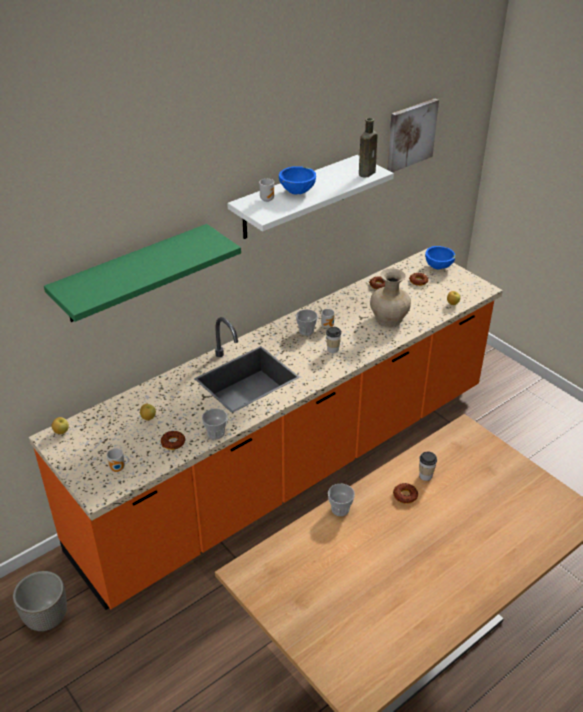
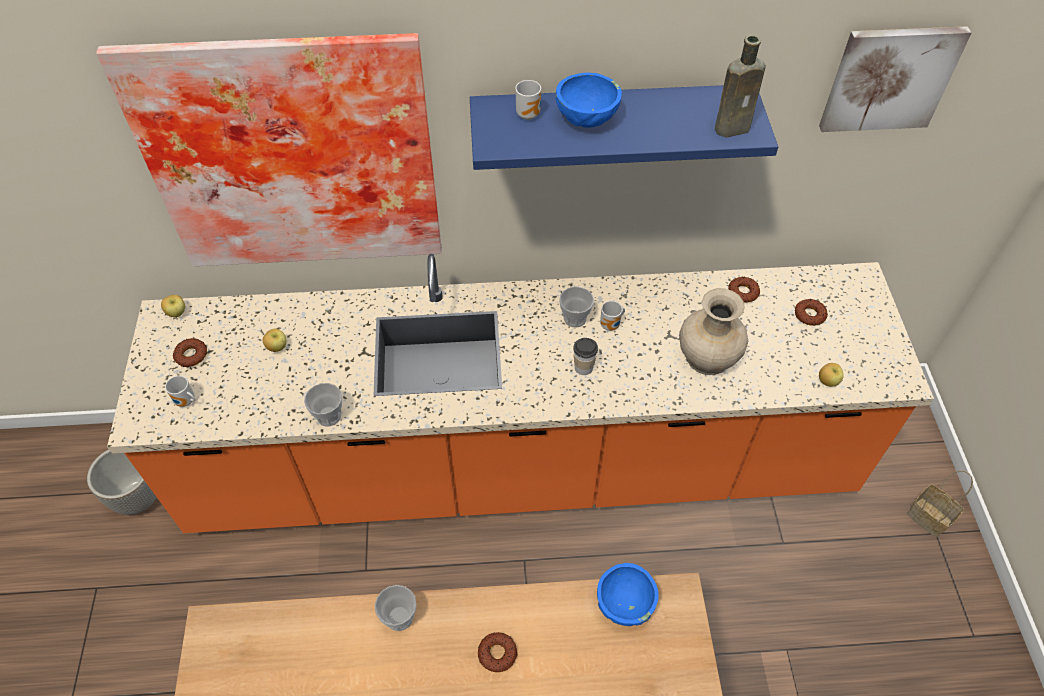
camera: 35 degrees right, 15 degrees up
green shelf [44,224,241,322] -> picture [96,33,442,266]
donut [161,431,185,450] -> donut moved to [173,338,207,367]
white shelf [227,155,394,239] -> blue shelf [470,85,778,170]
cup [419,452,437,481] -> none
blue bowl [425,246,455,269] -> blue bowl moved to [597,563,659,626]
none -> basket [907,470,973,537]

